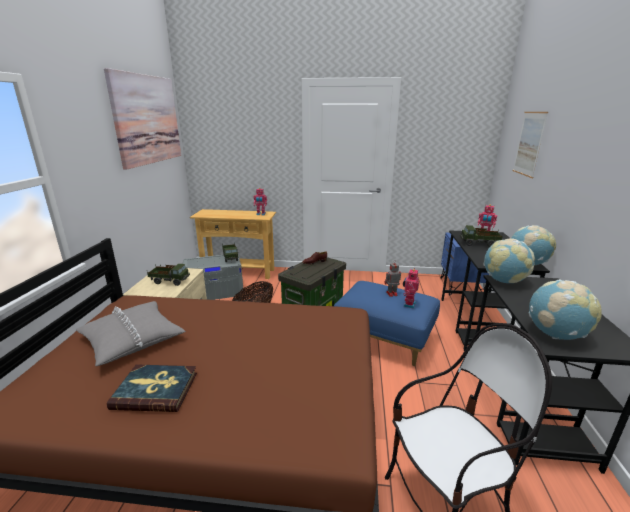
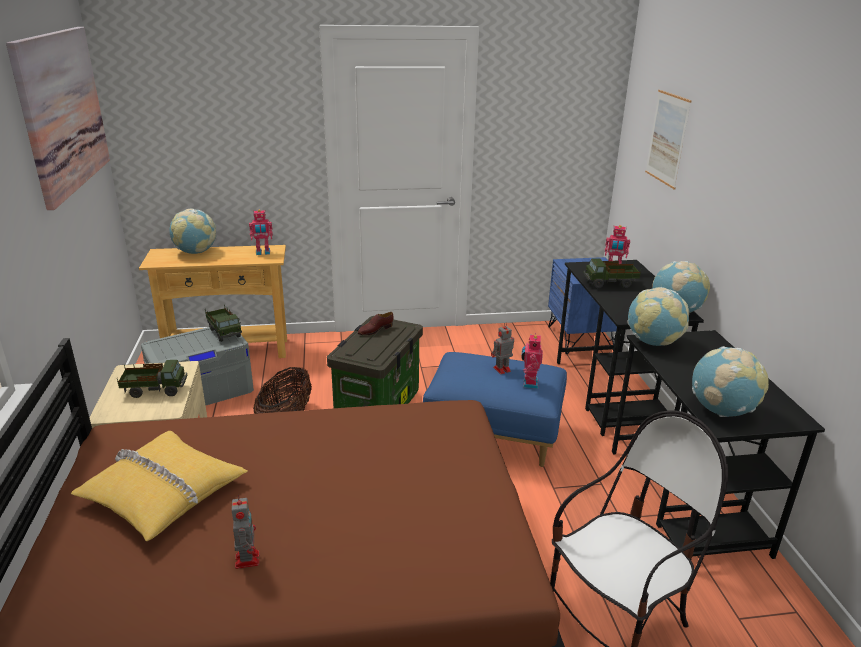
camera: 15 degrees left, 5 degrees up
grey pillow [76,301,186,366] -> yellow pillow [71,431,248,541]
book [107,364,197,412] -> toy robot [232,495,259,569]
none -> globe [169,208,216,254]

